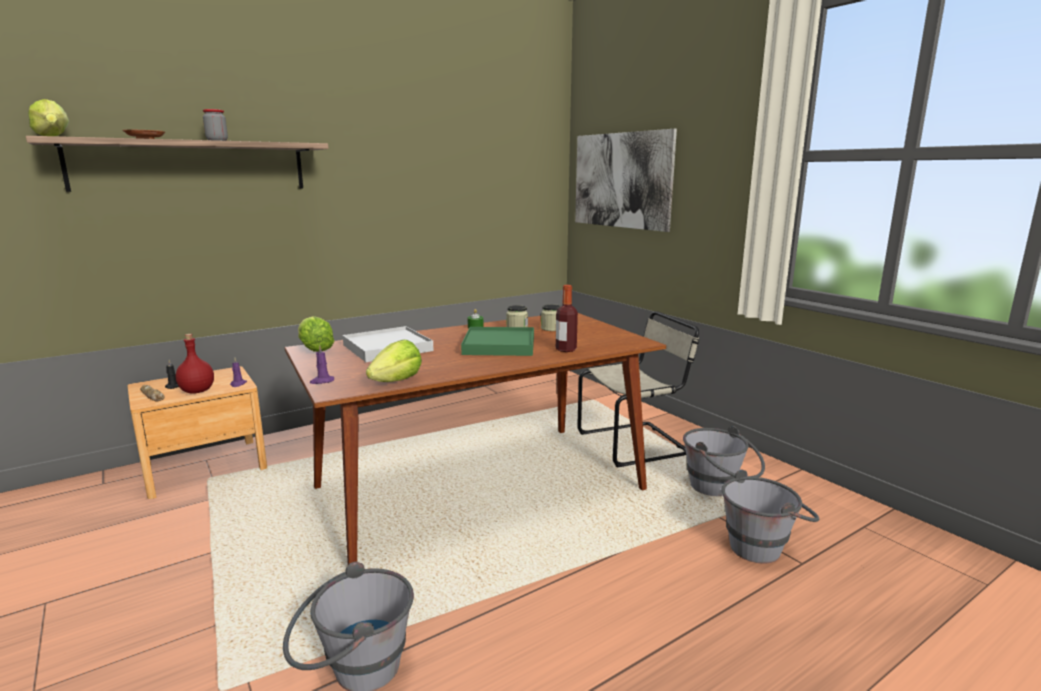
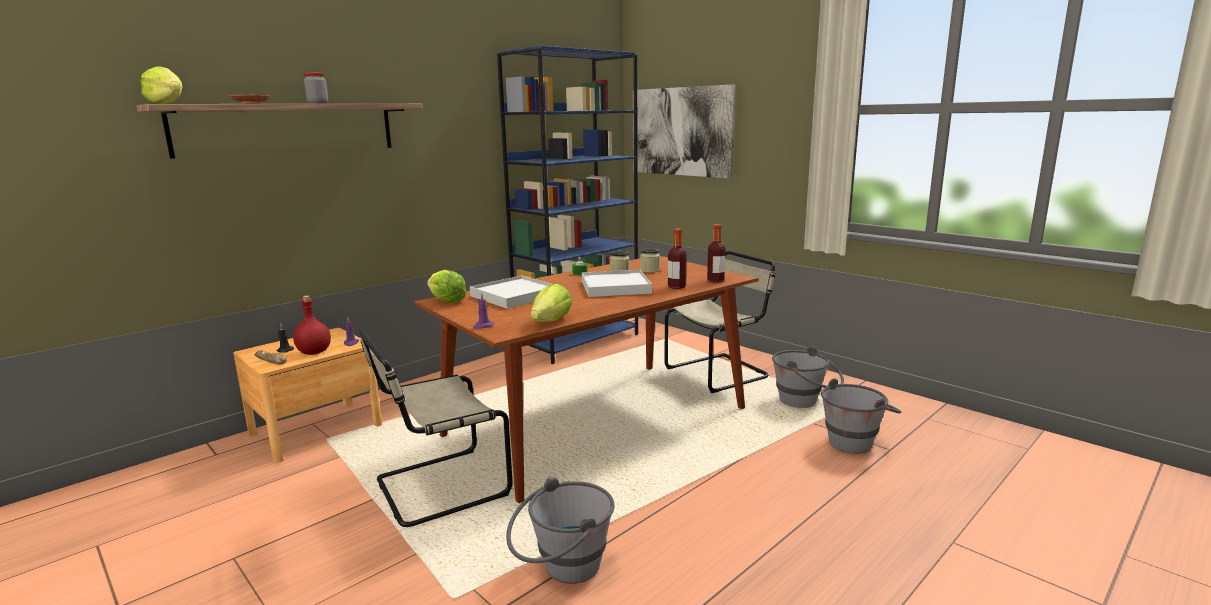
camera: 10 degrees left, 0 degrees up
green tray [461,327,534,356] -> white tray [582,270,652,297]
none -> beige chair [358,329,513,527]
none -> blue bookcase [497,46,638,364]
none -> bottle [707,224,725,283]

